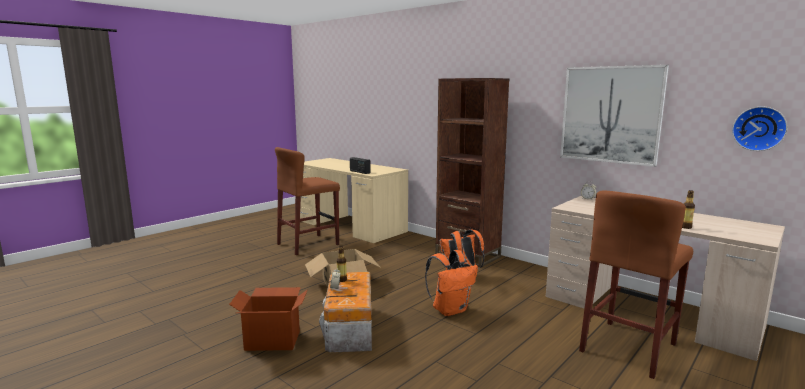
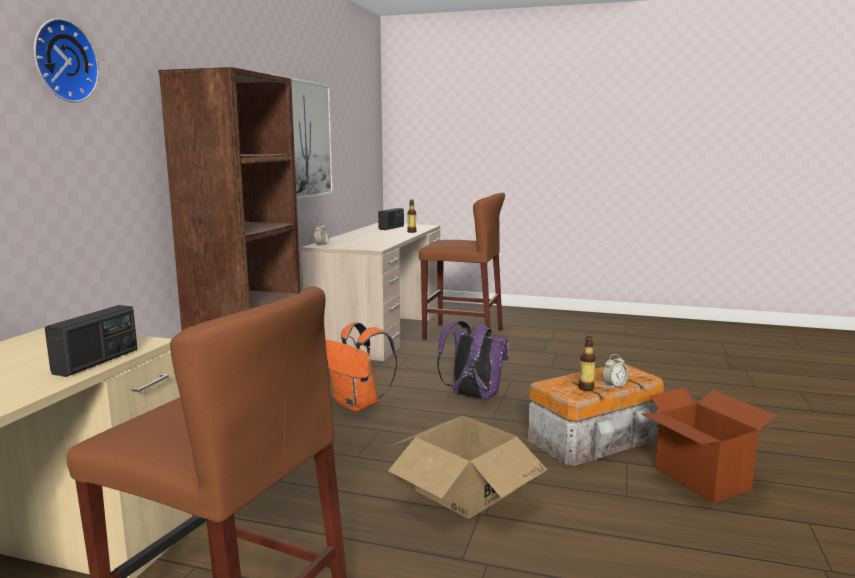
camera: 115 degrees left, 0 degrees up
orange backpack [425,250,478,316] -> purple backpack [437,320,509,400]
wall clock [732,106,788,151] -> wall clock moved to [34,18,99,103]
none -> radio [378,208,404,230]

